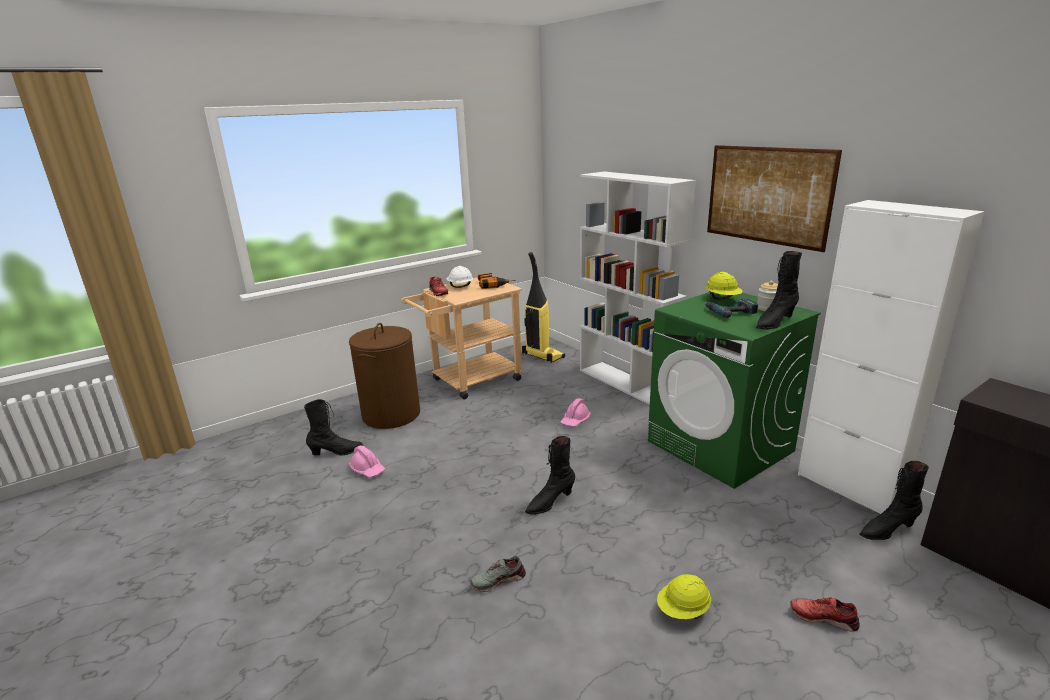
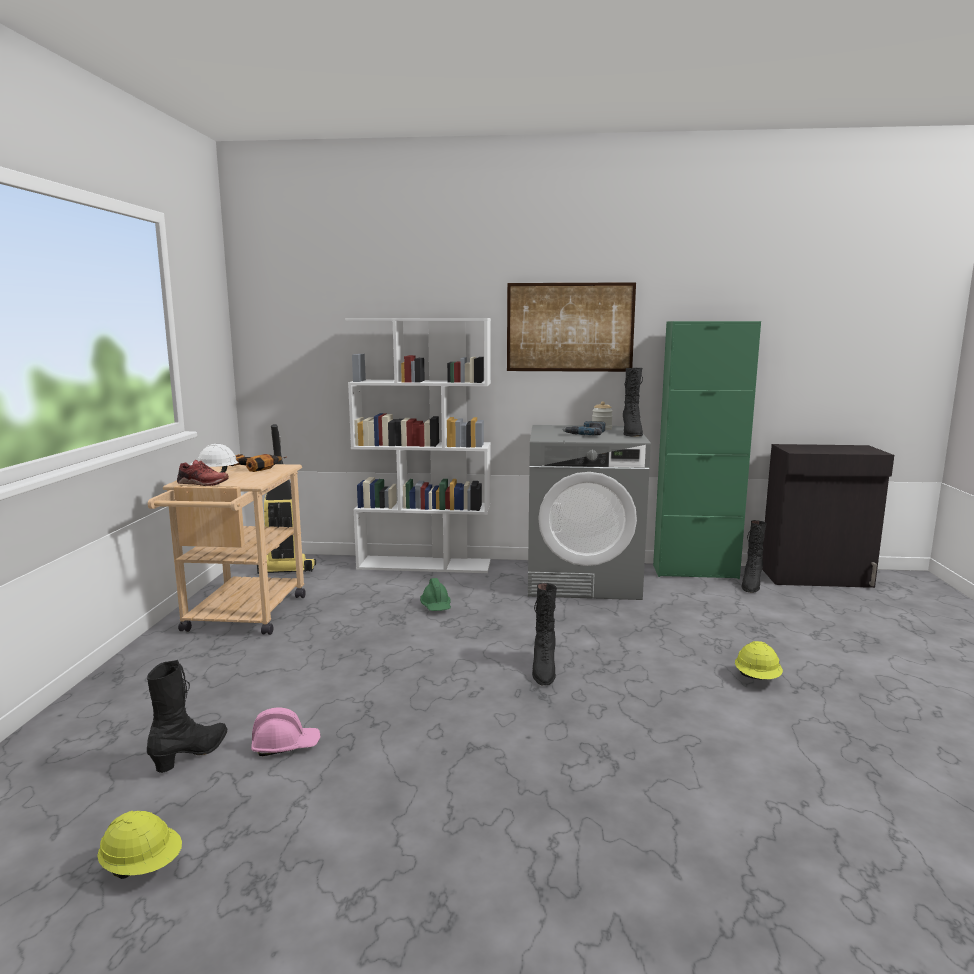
camera: 50 degrees left, 10 degrees down
brown laundry basket [349,323,420,429] -> none
grey shoe [470,556,526,592] -> none
pink hard hat [560,398,591,427] -> green hard hat [420,578,451,611]
green washing machine [648,292,821,489] -> grey washing machine [528,425,651,600]
yellow hard hat [706,272,743,299] -> yellow hard hat moved to [97,811,182,879]
red shoe [791,597,860,632] -> none
white cabinet [798,200,985,514] -> green cabinet [653,321,761,579]

